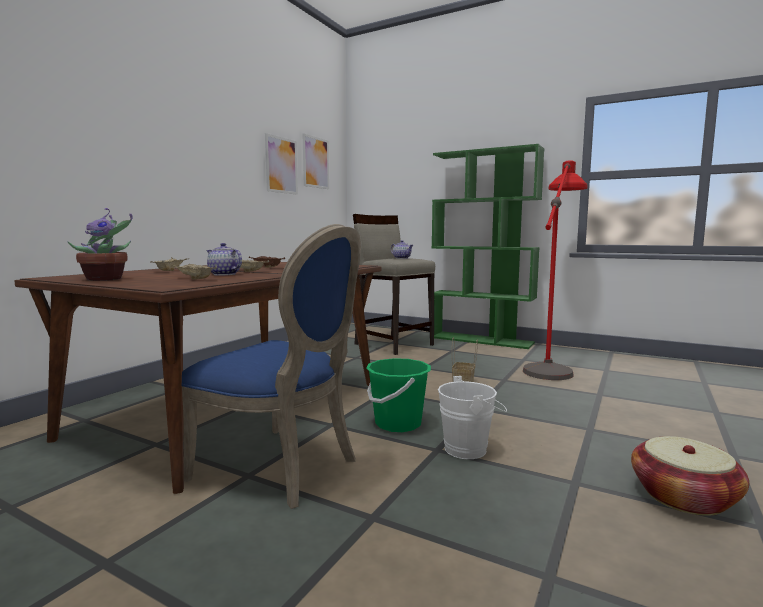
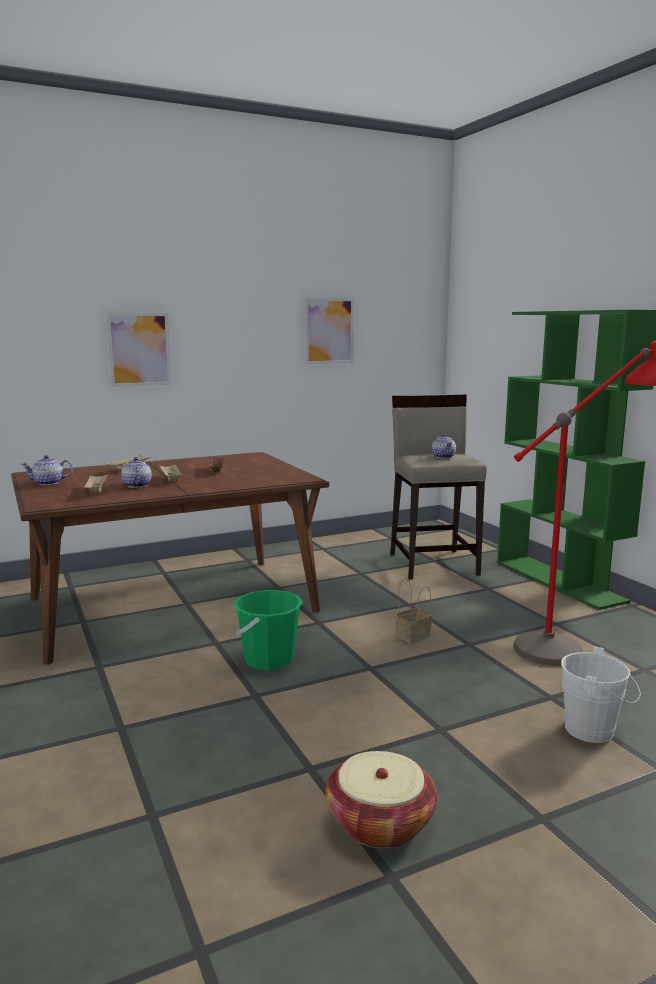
camera: 35 degrees right, 5 degrees up
potted plant [67,208,132,281] -> teapot [21,455,73,485]
blue chair [181,224,361,509] -> none
picture [303,133,329,189] -> picture moved to [106,312,172,387]
white bucket [438,376,507,459] -> white bucket moved to [561,647,641,743]

